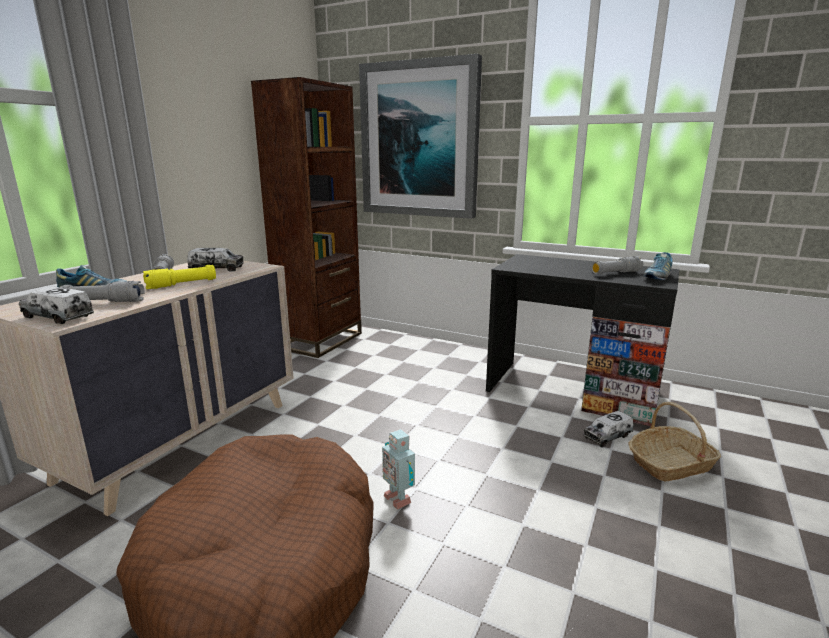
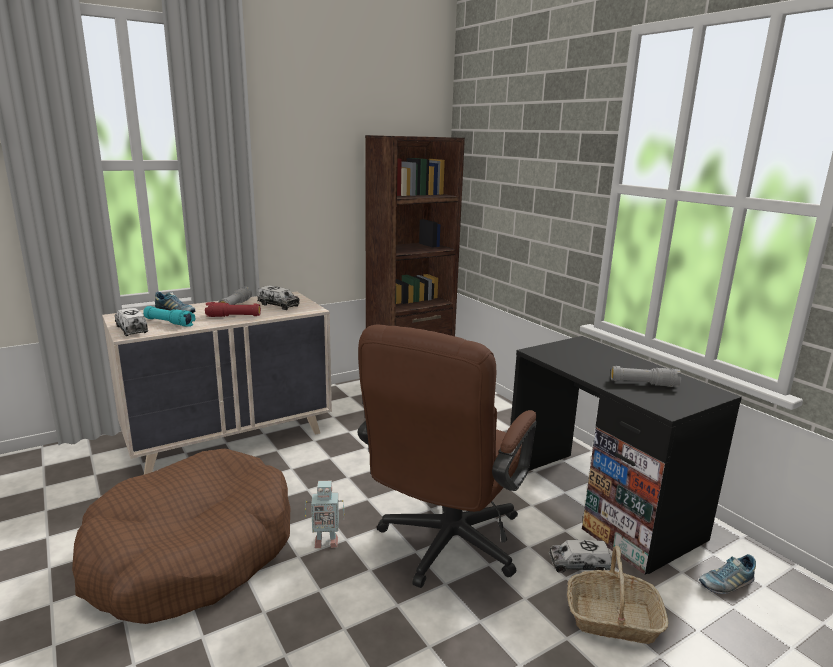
camera: 30 degrees right, 0 degrees up
grey flashlight [60,281,145,302] -> turquoise flashlight [143,306,195,327]
yellow flashlight [143,265,216,289] -> red flashlight [205,302,261,317]
picture [359,54,482,219] -> none
toy robot [382,429,415,510] -> toy robot turned 90 degrees counterclockwise [305,481,345,548]
shoe [644,252,673,280] -> shoe moved to [699,554,756,594]
none -> brown office chair [358,324,537,588]

